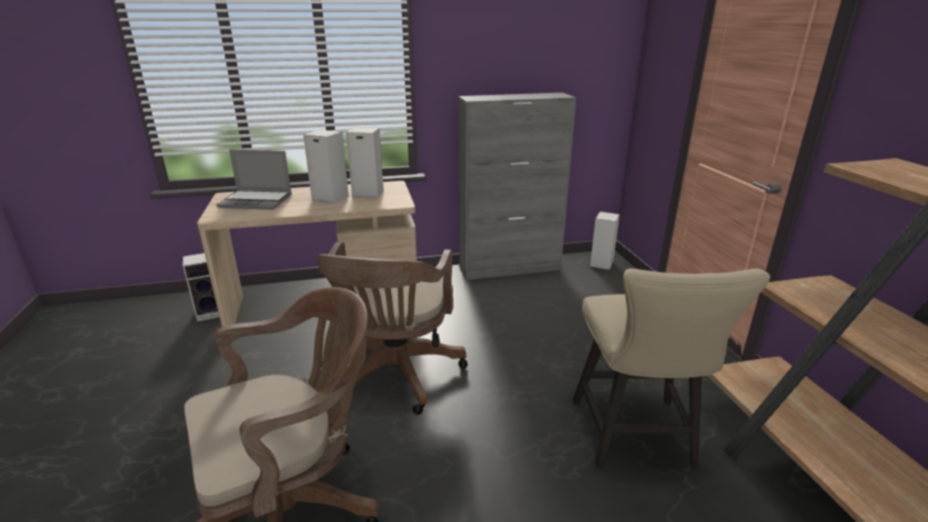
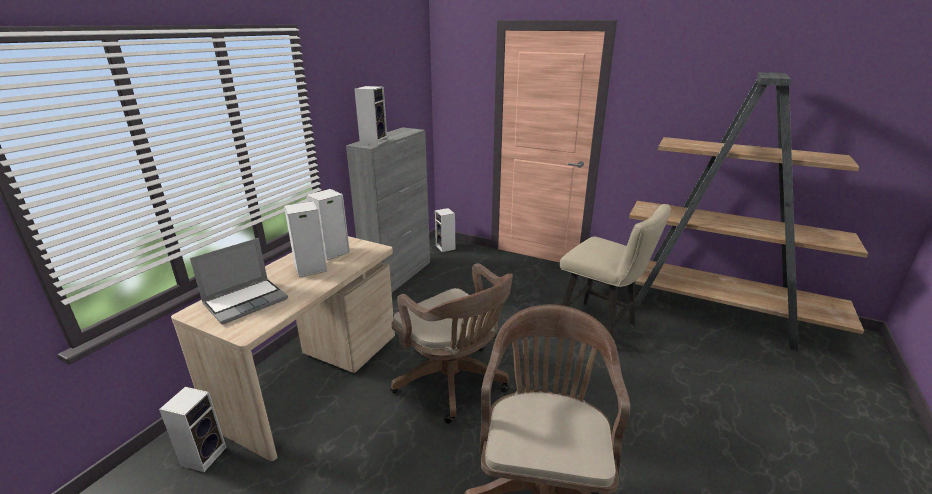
camera: 50 degrees left, 0 degrees up
none -> speaker [354,86,388,146]

